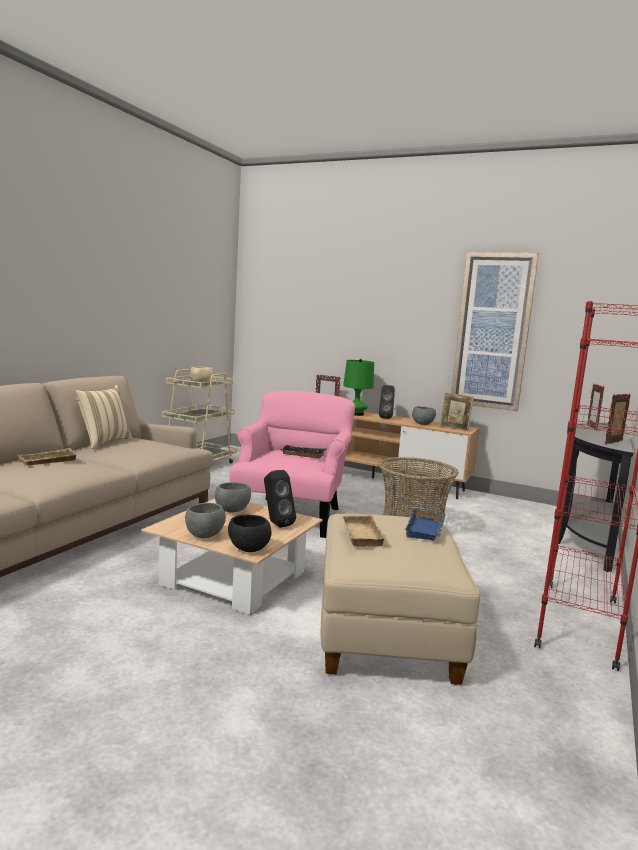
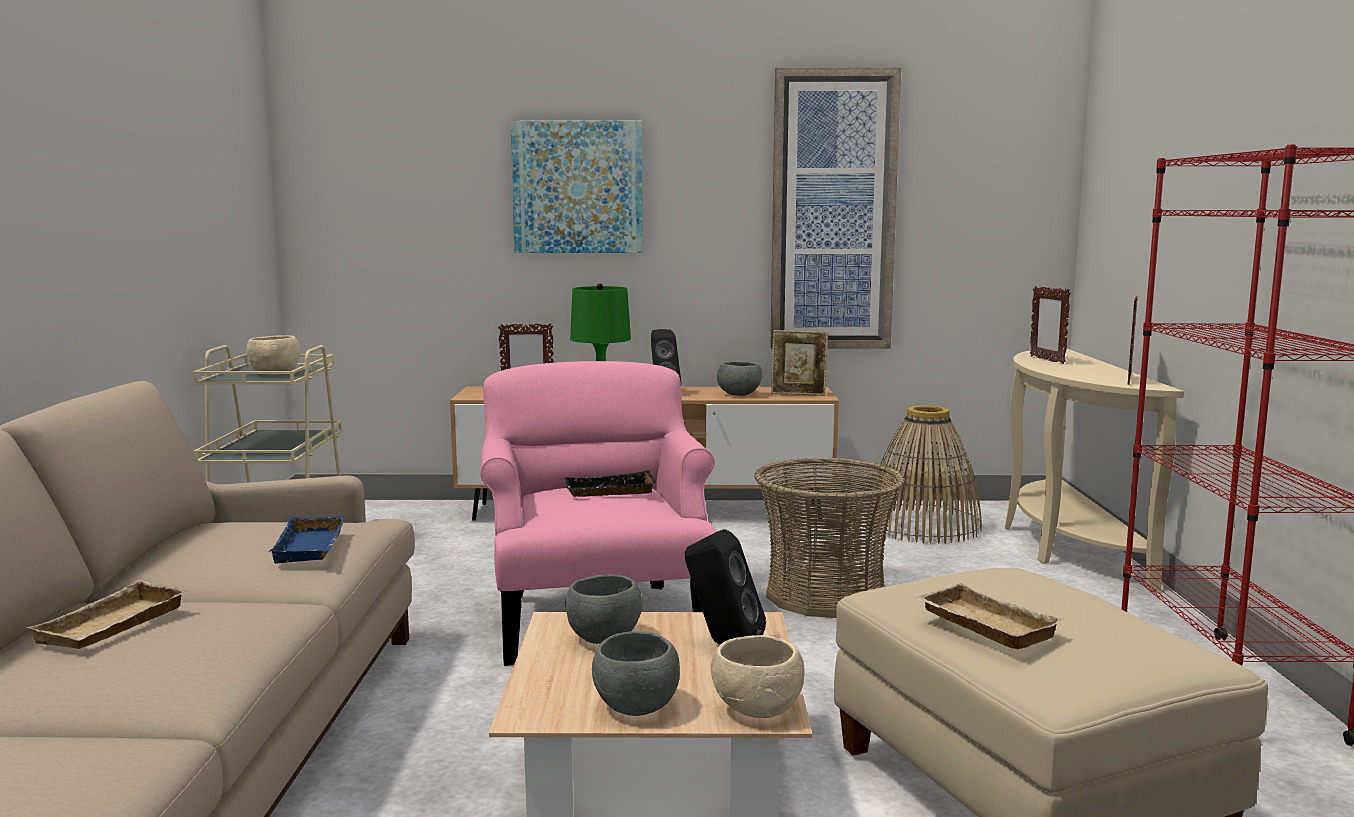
camera: 25 degrees left, 0 degrees up
beige pillow [75,385,132,449] -> none
black bowl [228,514,272,552] -> beige bowl [711,635,805,718]
blue tray [405,508,446,541] -> blue tray moved to [268,516,346,564]
black console table [558,423,633,572] -> beige console table [1005,348,1184,592]
none -> picture [511,121,643,253]
none -> basket [866,405,982,544]

